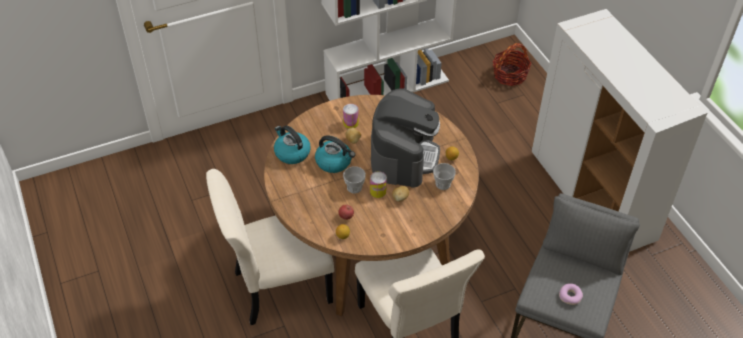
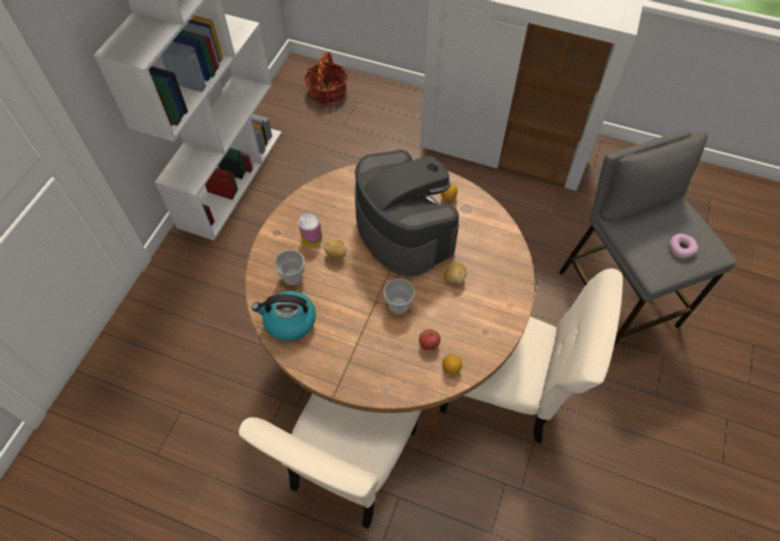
camera: 45 degrees left, 10 degrees up
kettle [315,135,355,173] -> none
can [370,171,387,198] -> none
cup [433,163,456,190] -> cup moved to [274,250,305,285]

